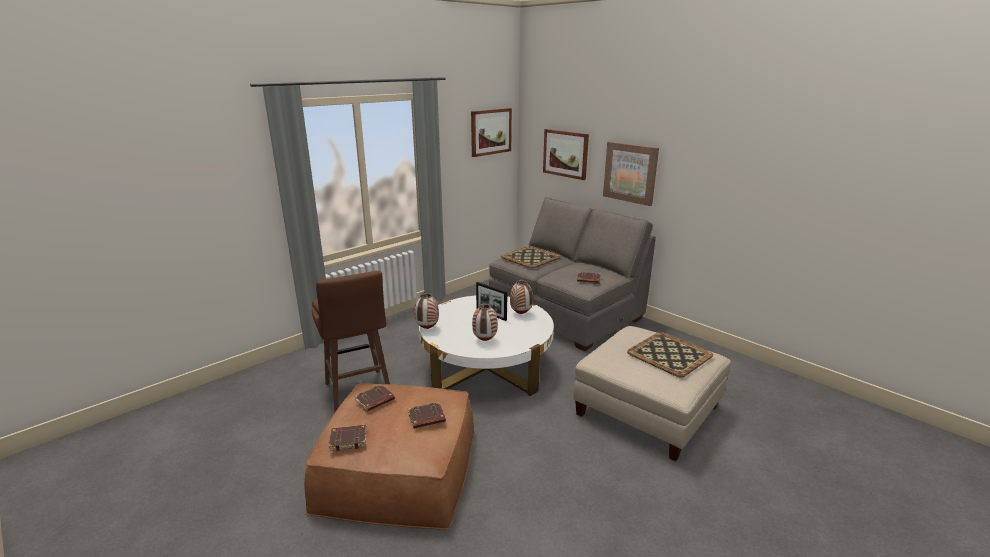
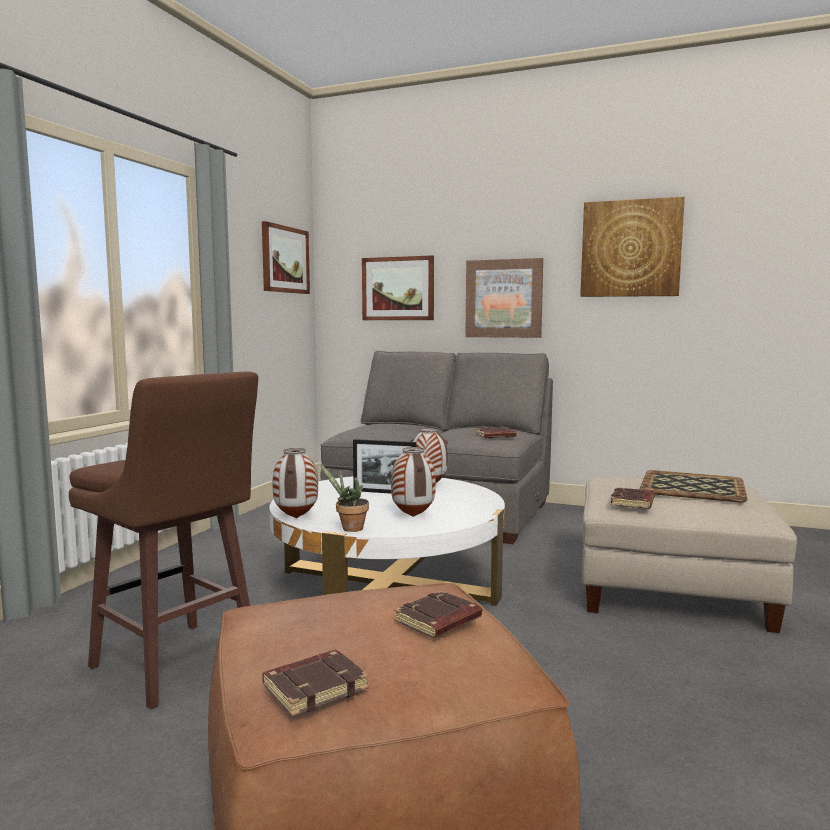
camera: 25 degrees left, 15 degrees down
brown book [354,384,395,412] -> brown book moved to [611,487,655,509]
tray [501,246,561,268] -> none
none -> potted plant [321,466,369,532]
none -> picture [580,197,685,297]

